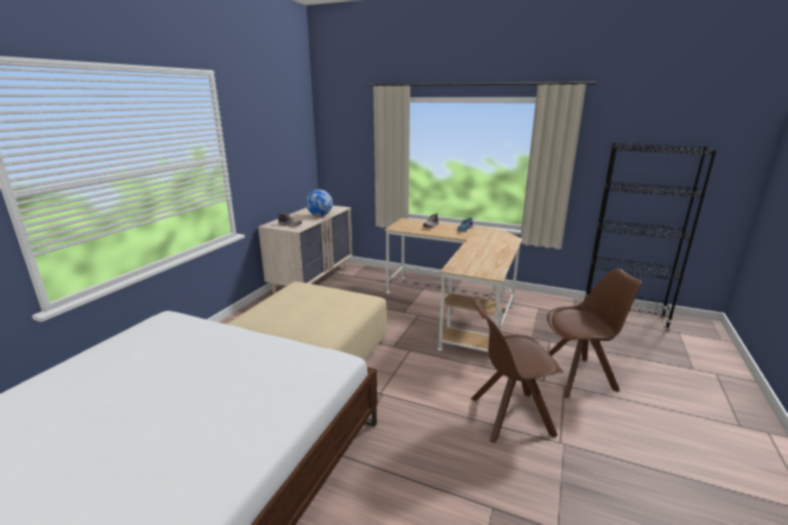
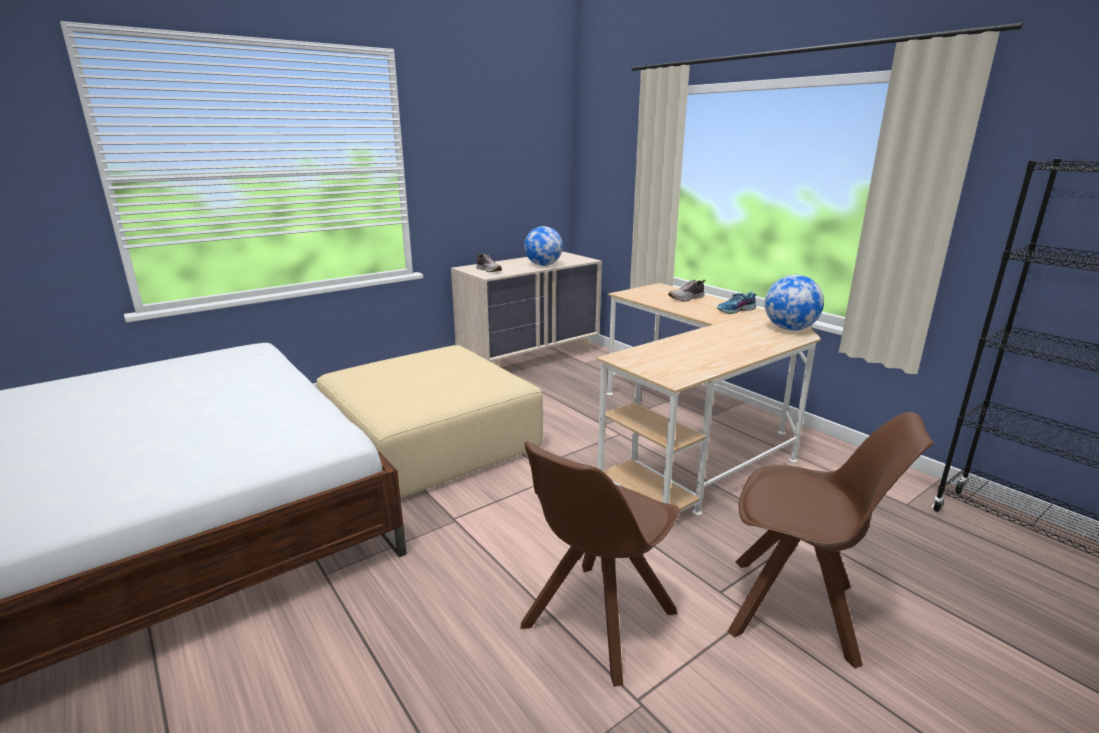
camera: 30 degrees right, 0 degrees up
brown chair [471,300,563,444] -> brown chair turned 75 degrees counterclockwise [520,441,680,687]
none -> globe [765,275,824,330]

